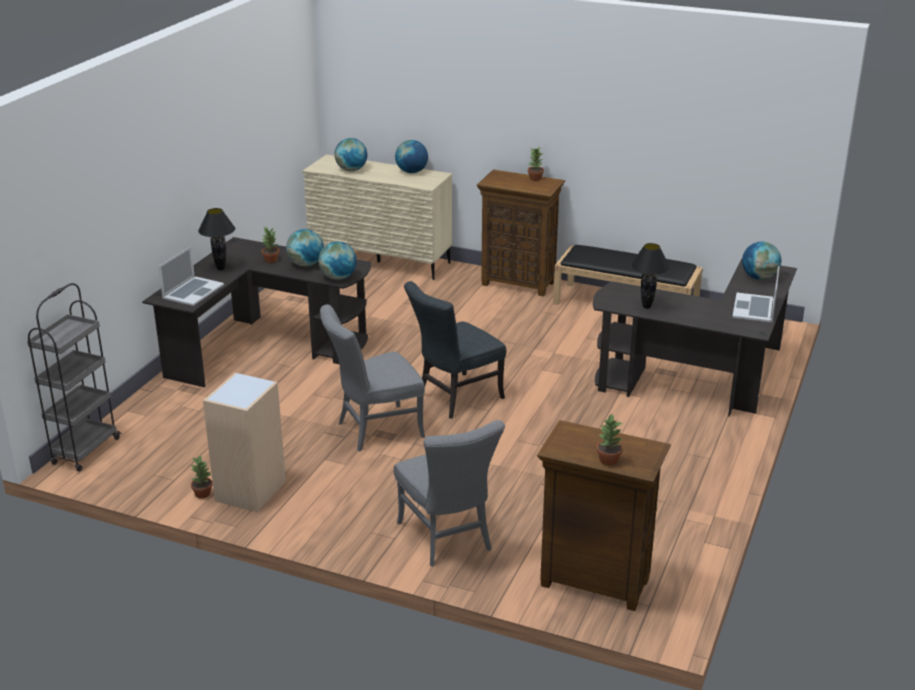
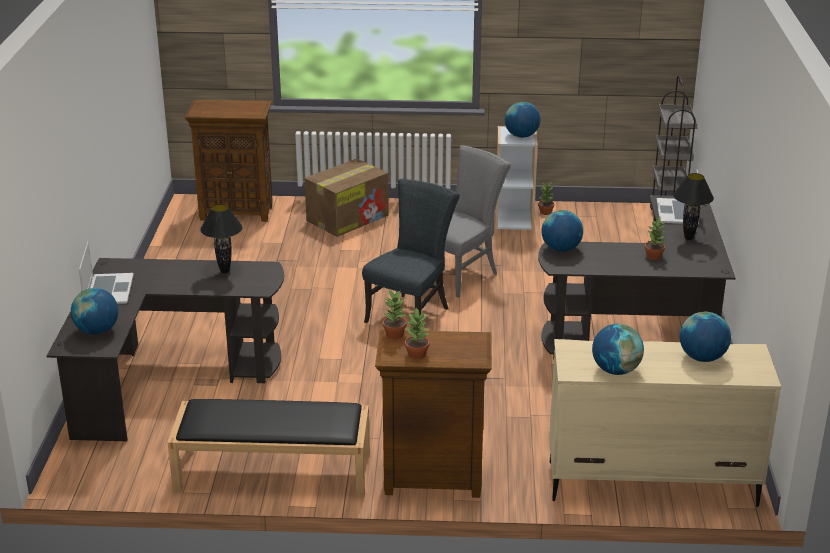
camera: 160 degrees right, 0 degrees up
globe [286,229,324,267] -> globe moved to [505,102,540,138]
grey chair [394,420,505,566] -> cardboard box [305,159,389,237]
potted plant [597,414,623,466] -> potted plant moved to [383,290,407,339]

